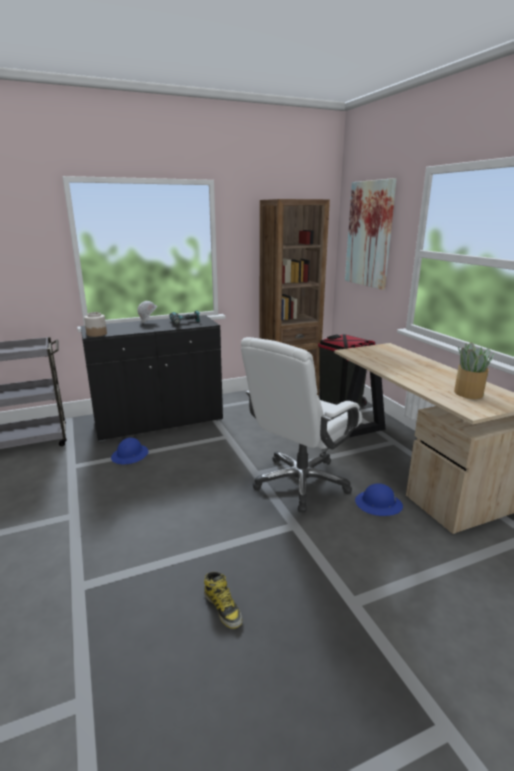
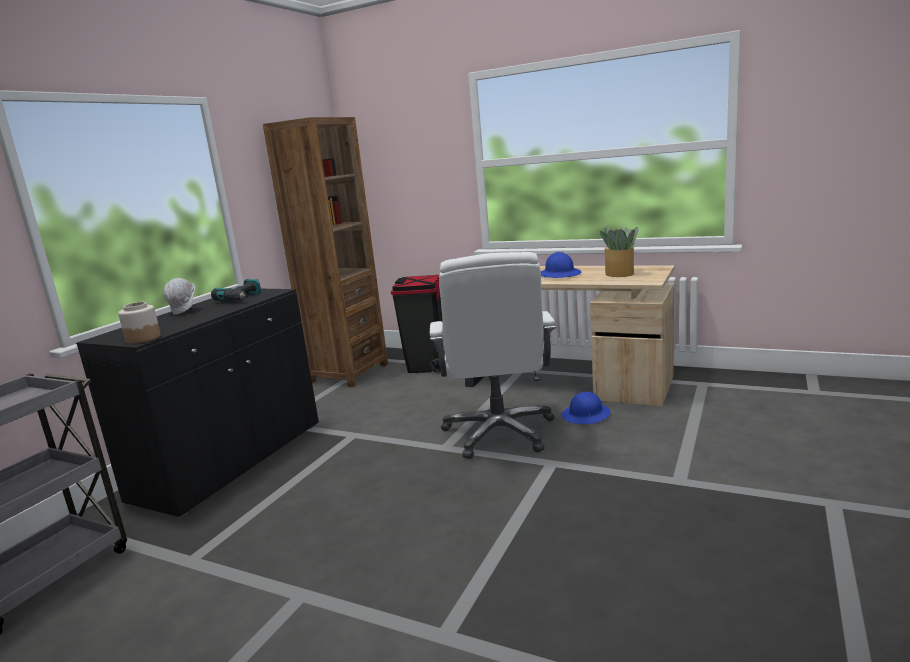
camera: 40 degrees left, 5 degrees down
blue hard hat [111,438,149,464] -> blue hard hat moved to [541,252,582,278]
boot [204,572,242,629] -> none
picture [345,178,397,290] -> none

